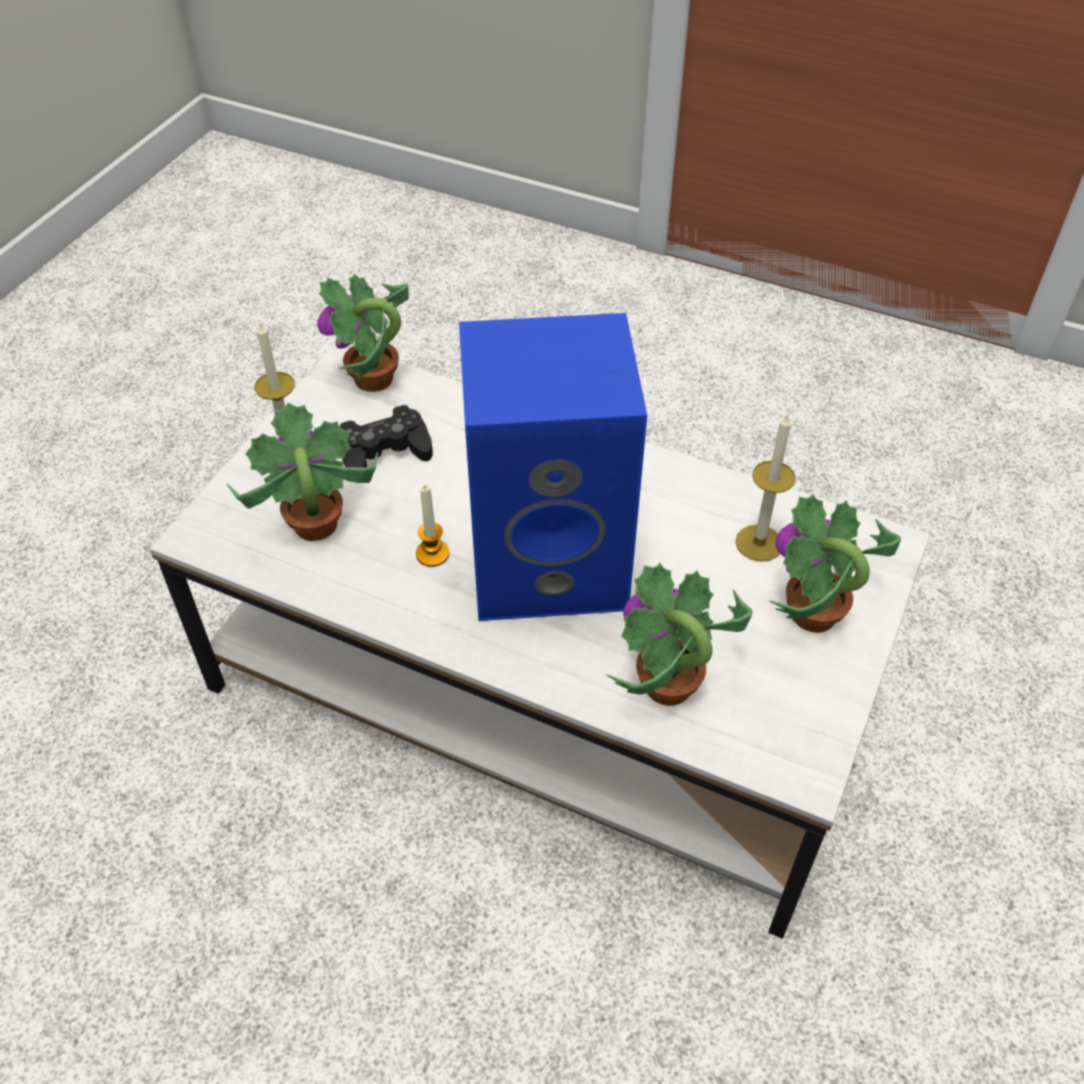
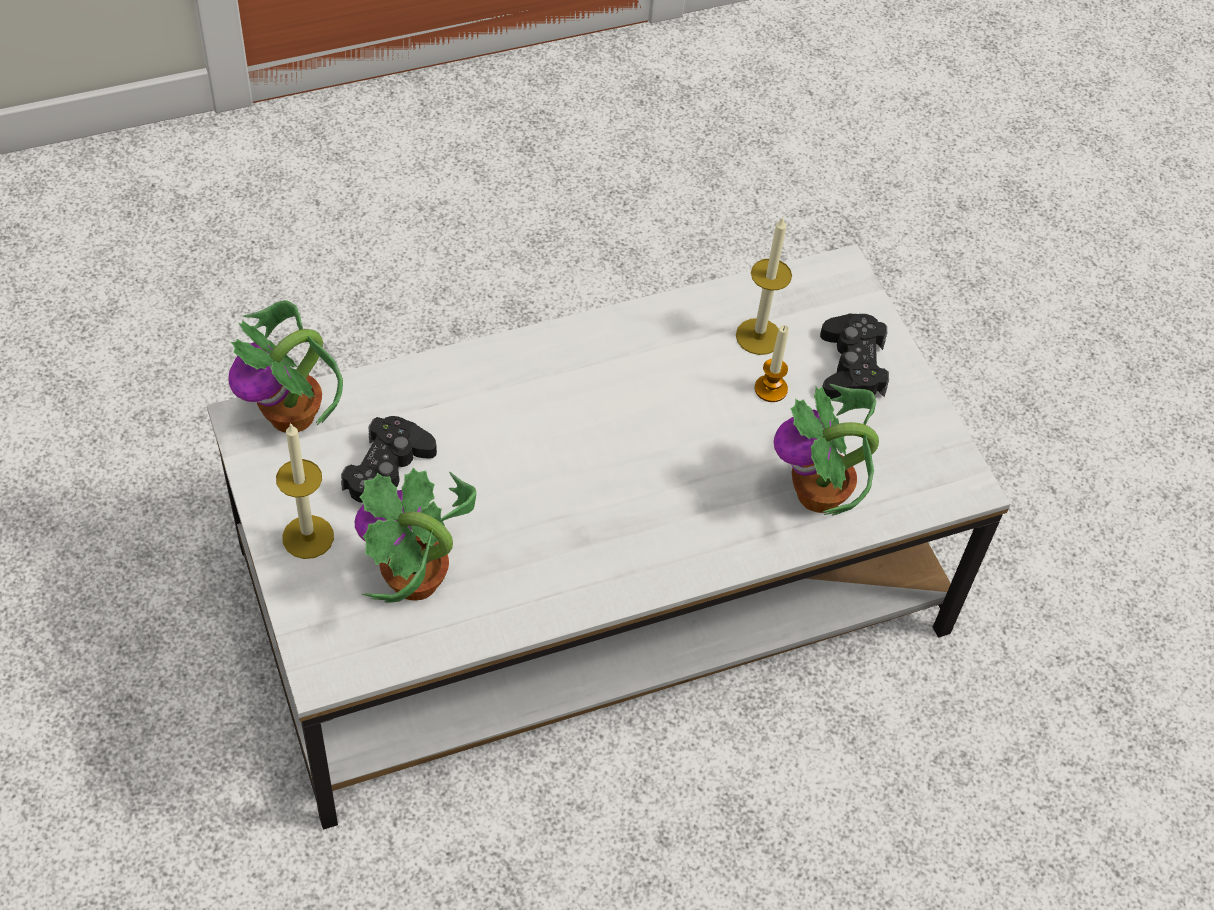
camera: 50 degrees left, 5 degrees up
candle [416,485,449,567] -> candle moved to [755,325,789,402]
blue speaker [459,313,647,621] -> none
potted plant [769,494,901,633] -> black game controller [820,314,889,399]

